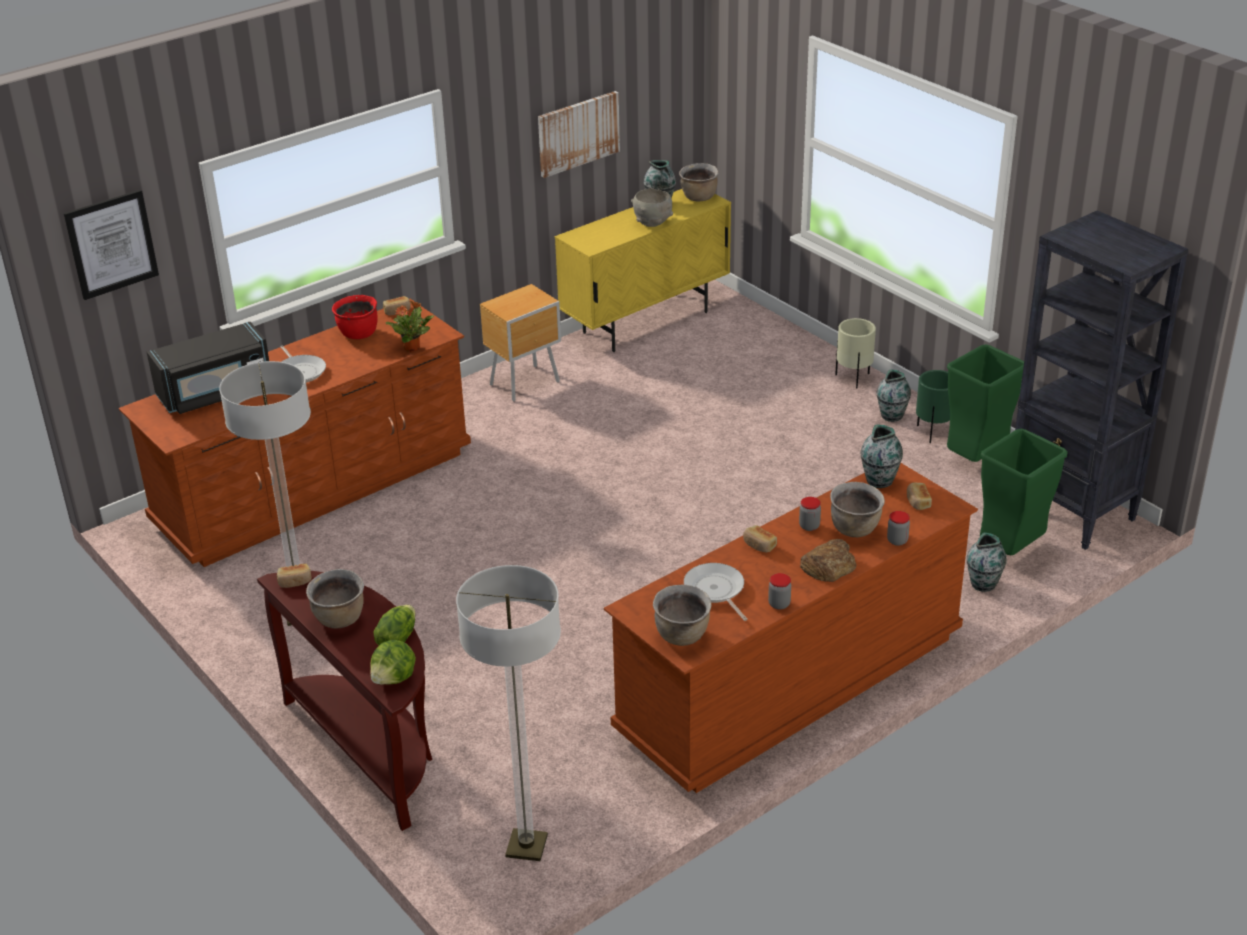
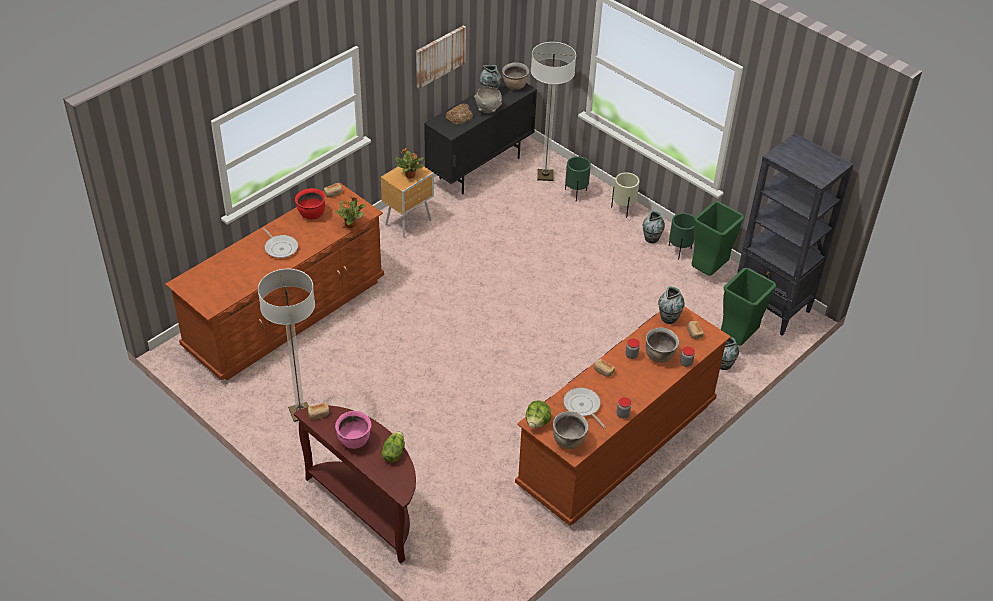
camera: 10 degrees left, 10 degrees up
picture [64,190,159,300] -> none
black microwave [147,322,269,414] -> none
brown cooking pot [306,569,364,629] -> pink cooking pot [335,411,371,449]
lettuce [370,640,416,685] -> lettuce moved to [526,400,551,428]
floor lamp [456,565,561,861] -> floor lamp moved to [531,42,576,181]
yellow cabinet [555,189,731,352] -> black cabinet [424,78,537,194]
bread [800,539,856,582] -> bread moved to [446,103,473,125]
none -> potted plant [395,149,424,179]
none -> green planter [565,156,591,202]

